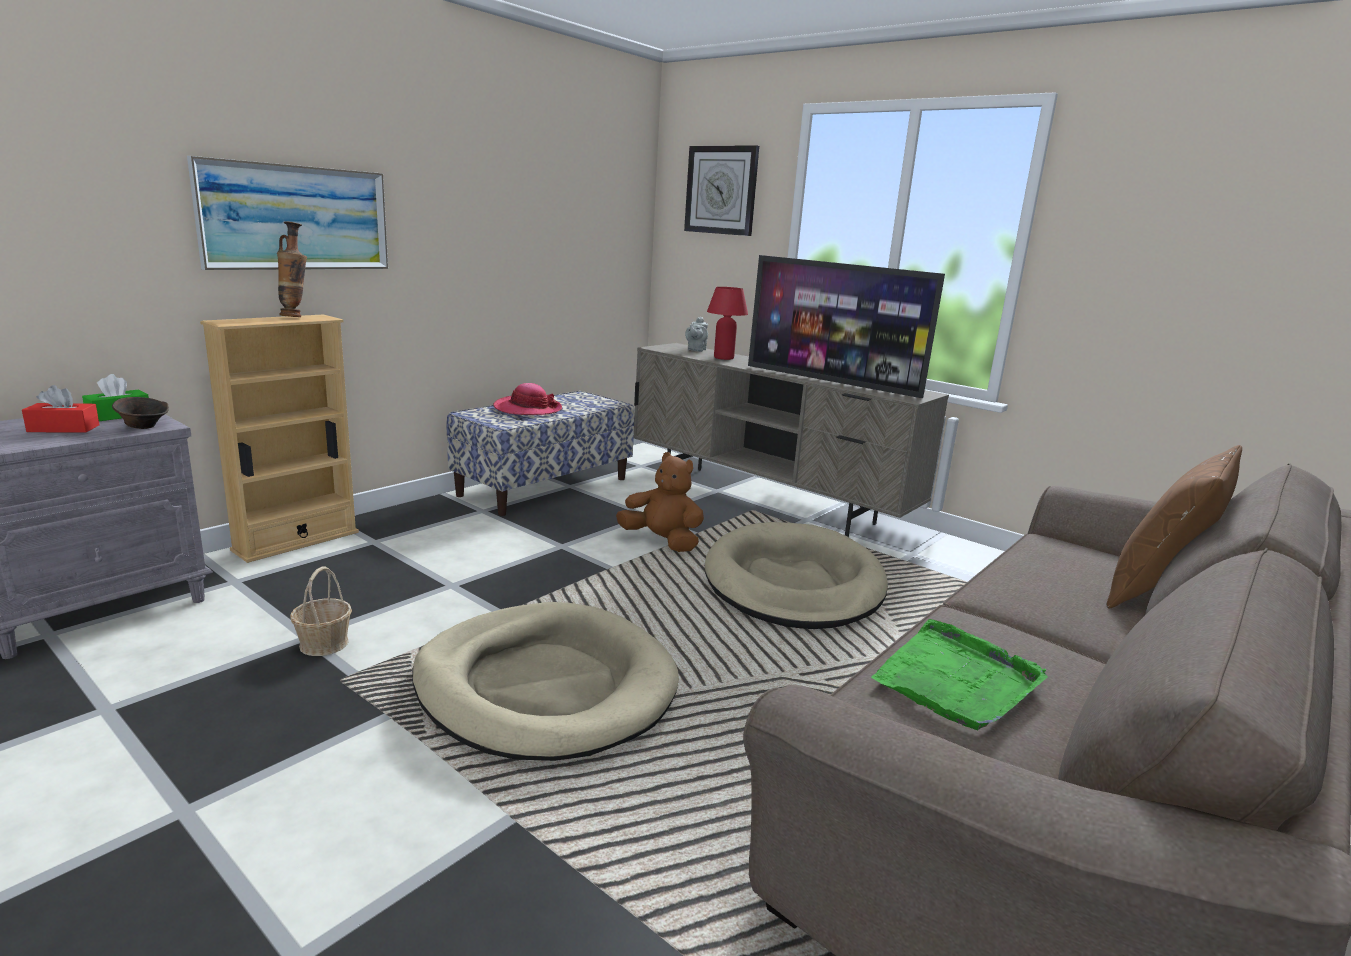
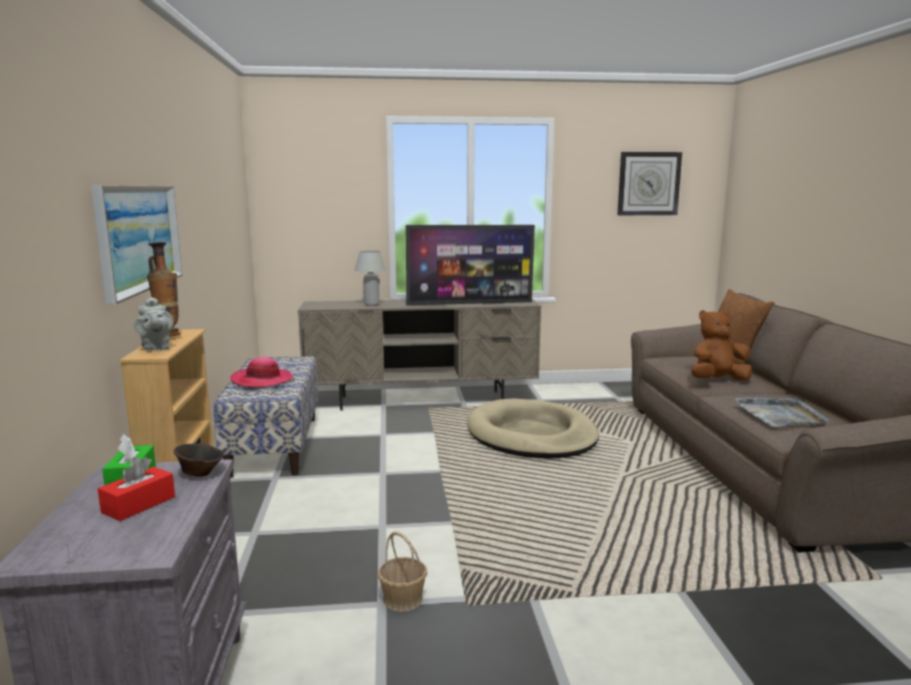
camera: 45 degrees left, 5 degrees down
beige dog bed [413,602,679,761] -> none
brown plush toy [616,452,704,552] -> brown plush toy moved to [691,310,752,380]
wall clock [684,145,759,236] -> wall clock moved to [618,152,682,215]
grey teapot [685,317,708,352] -> grey teapot moved to [134,297,173,350]
red table lamp [707,287,748,360] -> white table lamp [355,251,386,306]
green tray [871,619,1048,731] -> grey tray [735,397,830,428]

